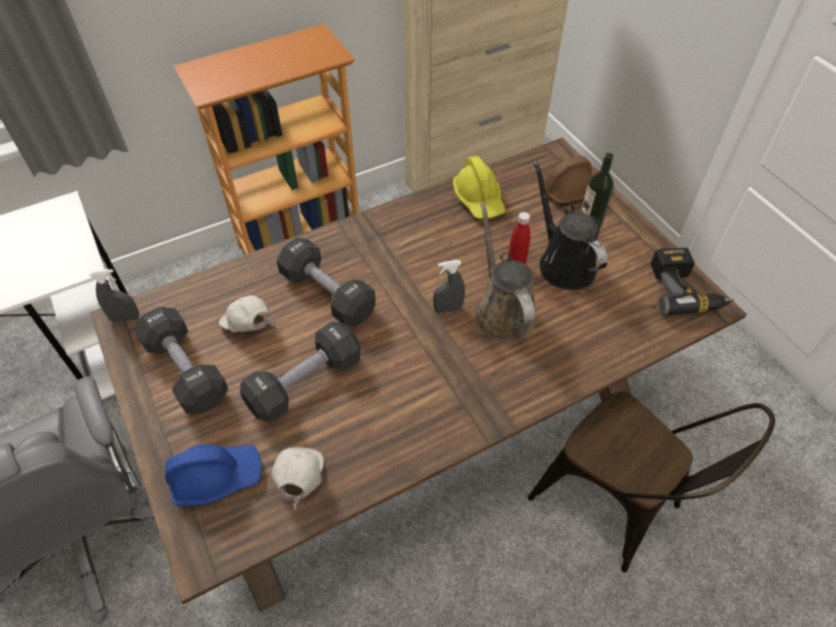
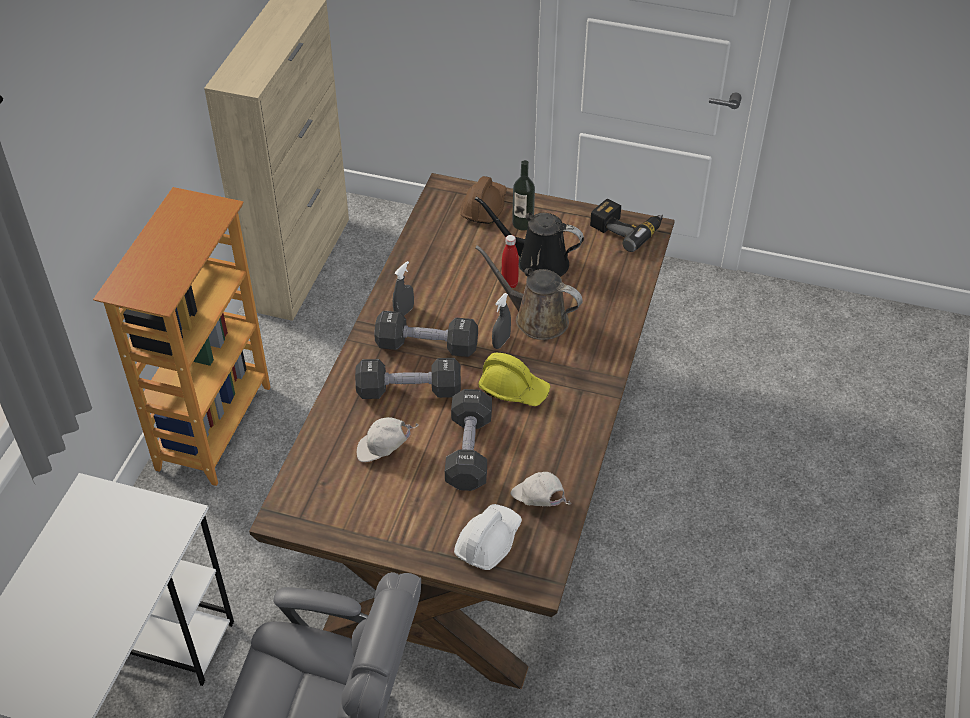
camera: 45 degrees left, 5 degrees down
grey spray bottle [89,269,139,322] -> grey spray bottle moved to [393,261,414,316]
black dumbbell [134,307,228,414] -> black dumbbell moved to [374,311,478,357]
blue hard hat [165,444,262,506] -> white hard hat [454,504,522,570]
yellow hard hat [453,156,506,219] -> yellow hard hat moved to [478,353,551,406]
brown chair [528,392,775,573] -> none

